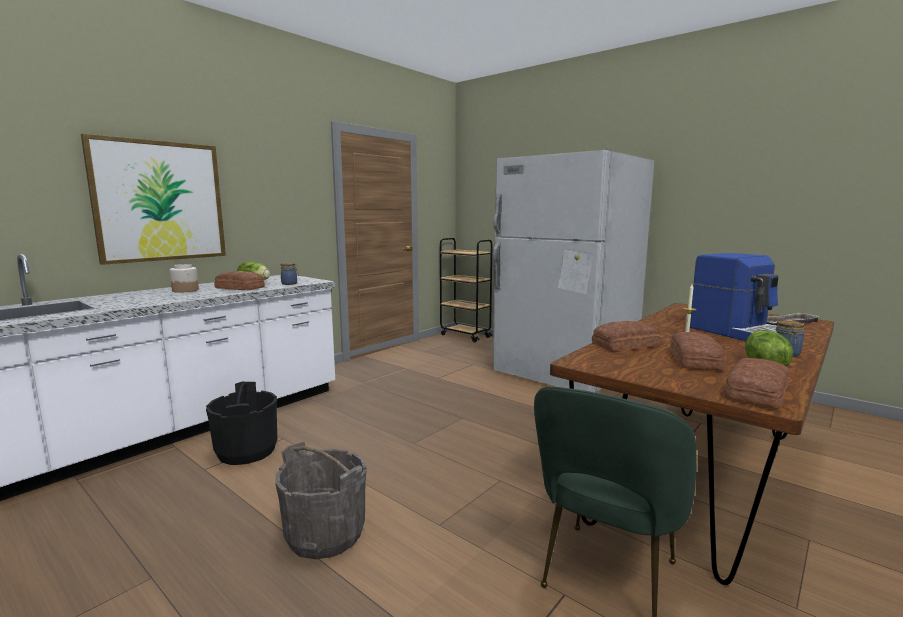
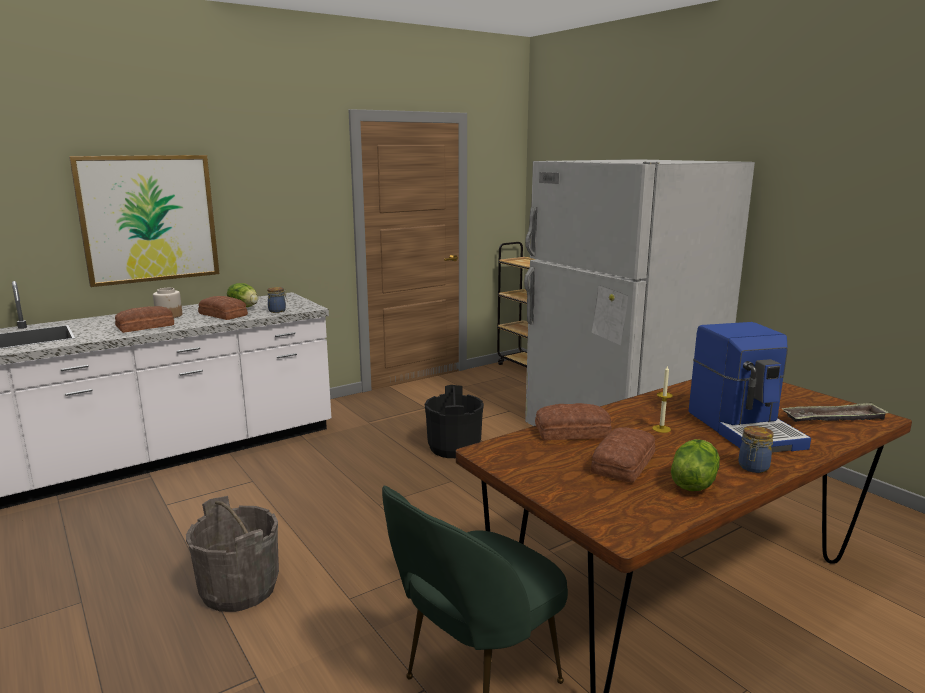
camera: 15 degrees right, 5 degrees up
black bucket [206,382,277,465] -> black bucket moved to [425,385,484,458]
bread [725,358,790,410] -> bread moved to [115,306,174,333]

